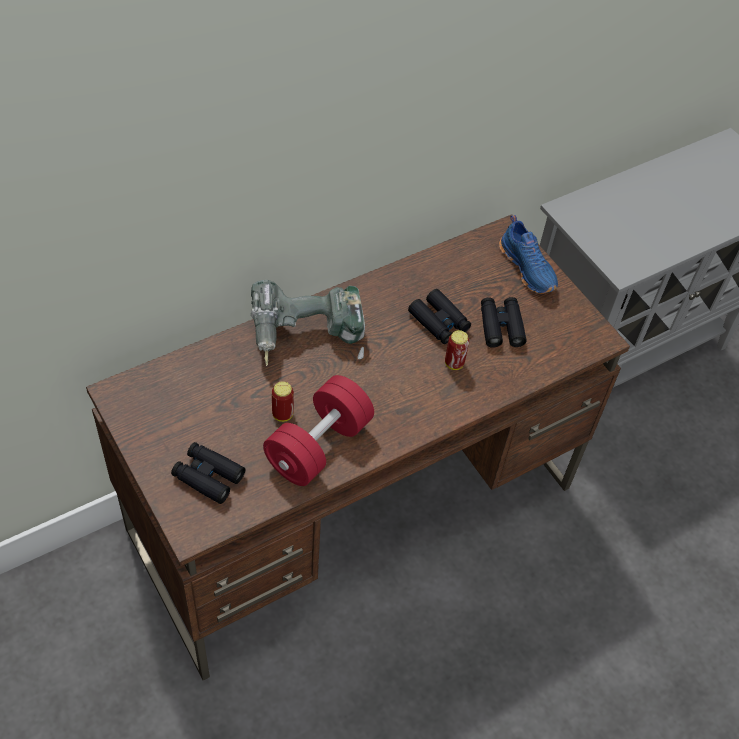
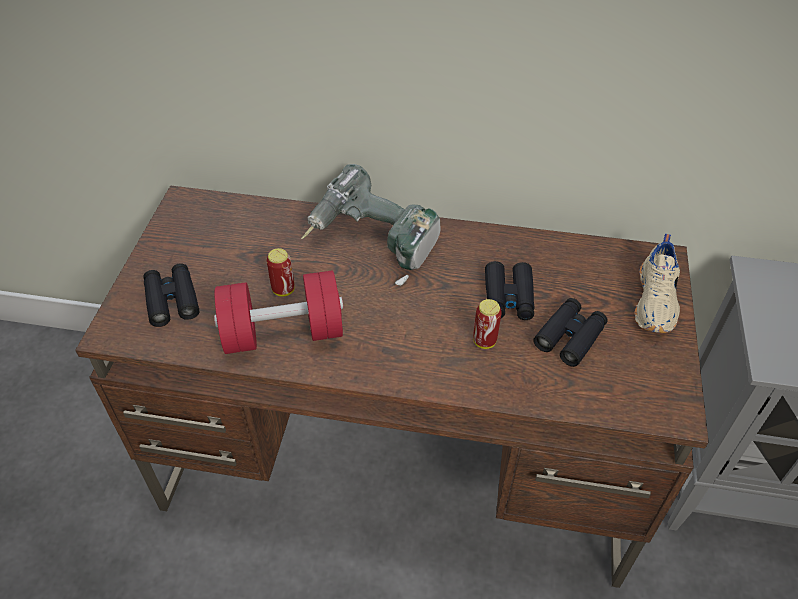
camera: 45 degrees right, 5 degrees down
blue shoe [499,215,558,294] -> beige shoe [634,234,680,333]

